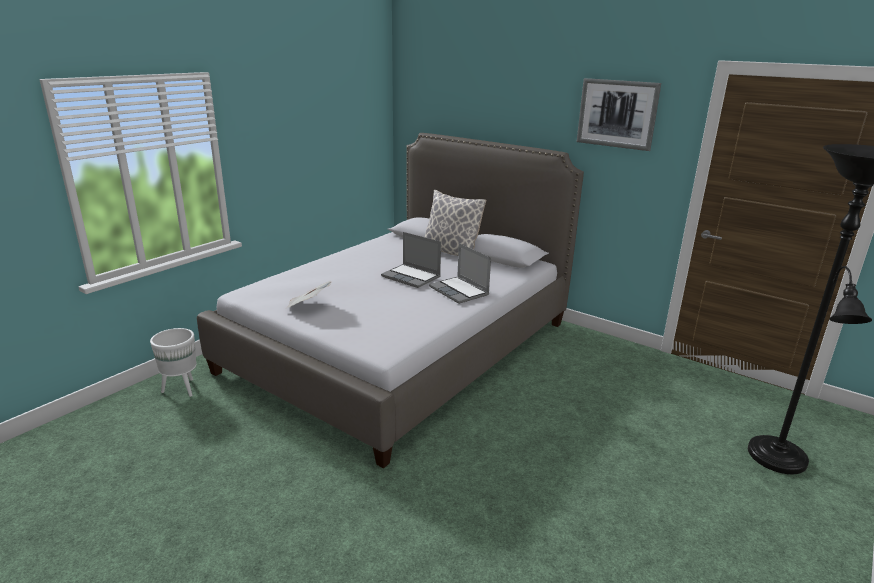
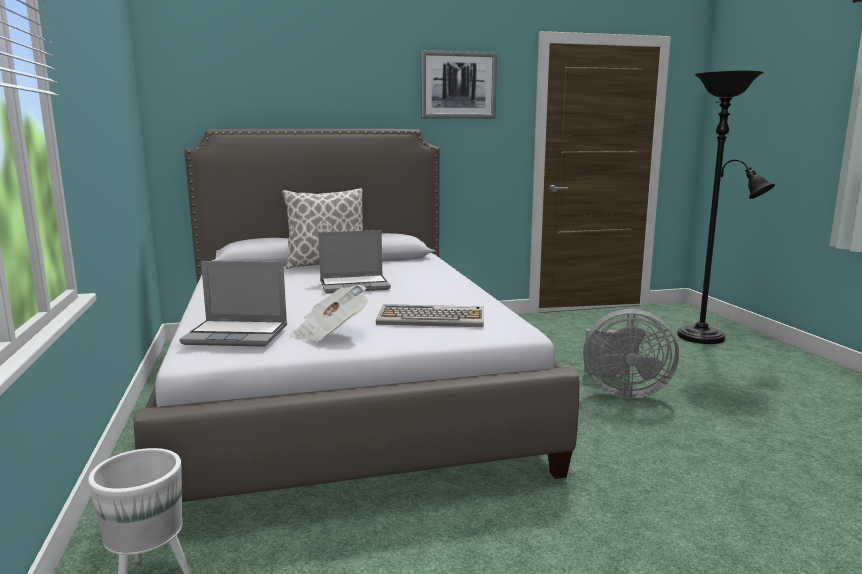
camera: 50 degrees left, 10 degrees down
laptop [429,243,491,304] -> laptop moved to [179,261,287,347]
none -> keyboard [376,304,484,327]
none -> grey fan [583,309,679,398]

